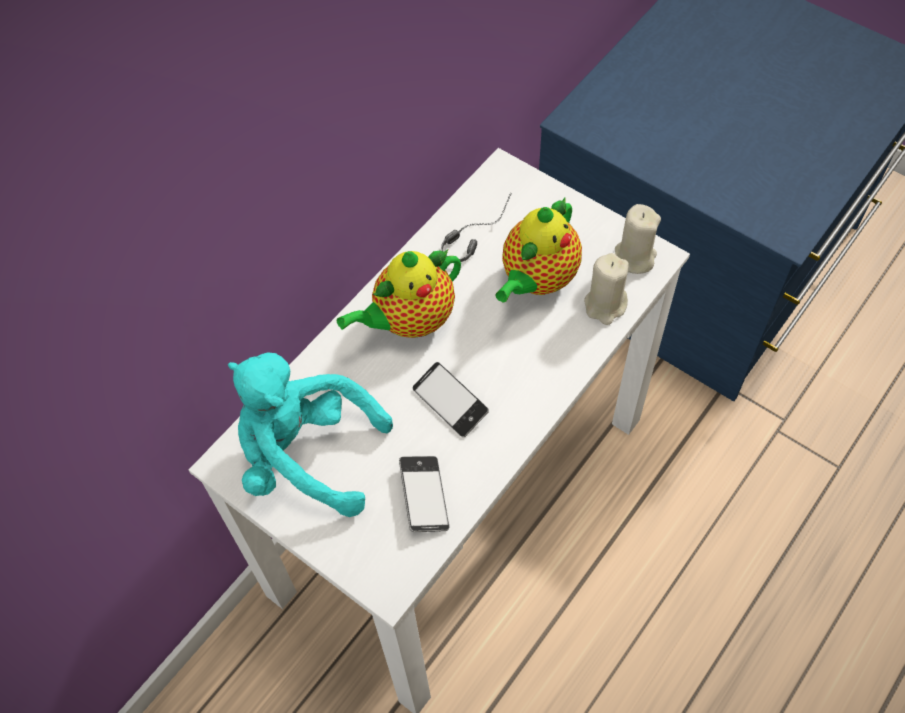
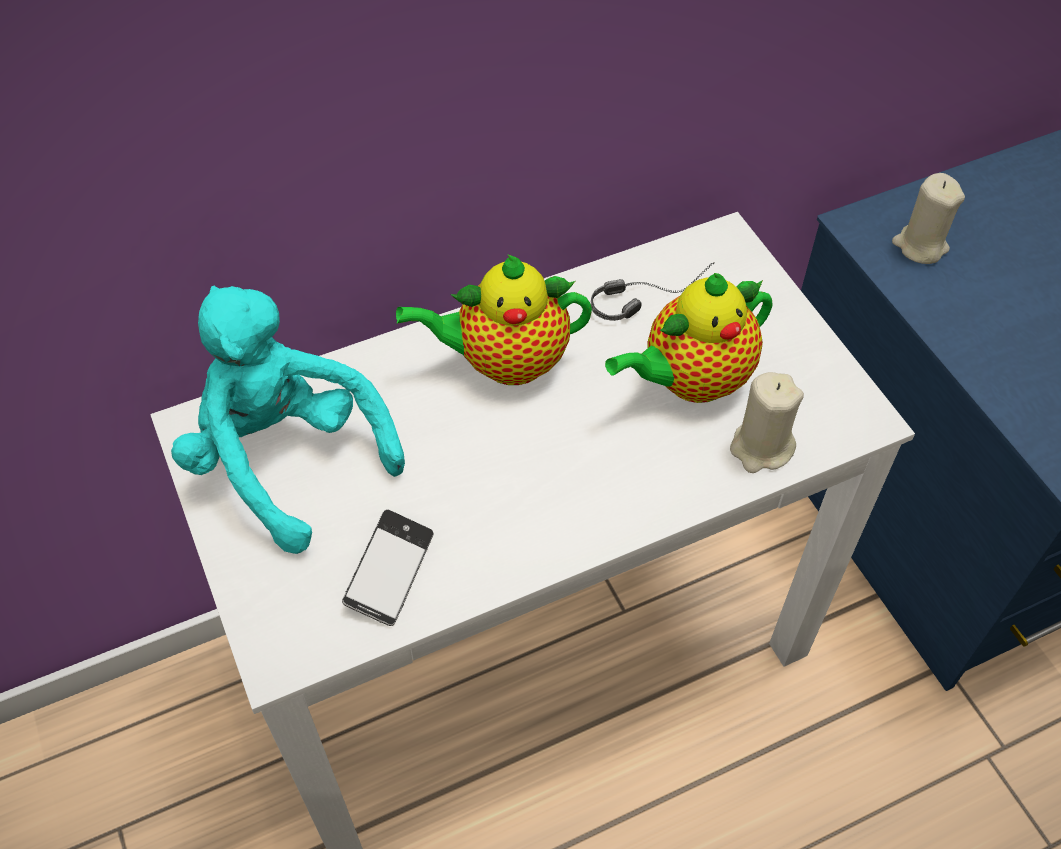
camera: 25 degrees right, 5 degrees down
phone [413,362,489,437] -> none
beige candle [615,204,661,274] -> beige candle moved to [892,173,965,264]

